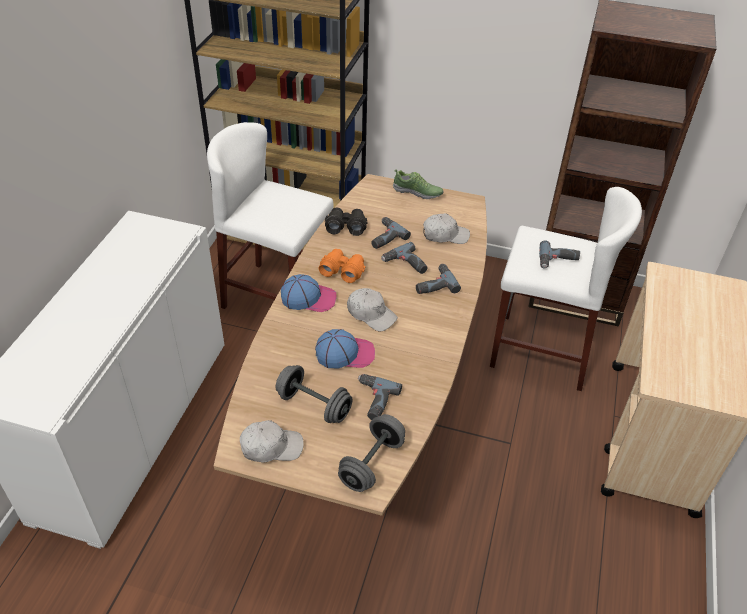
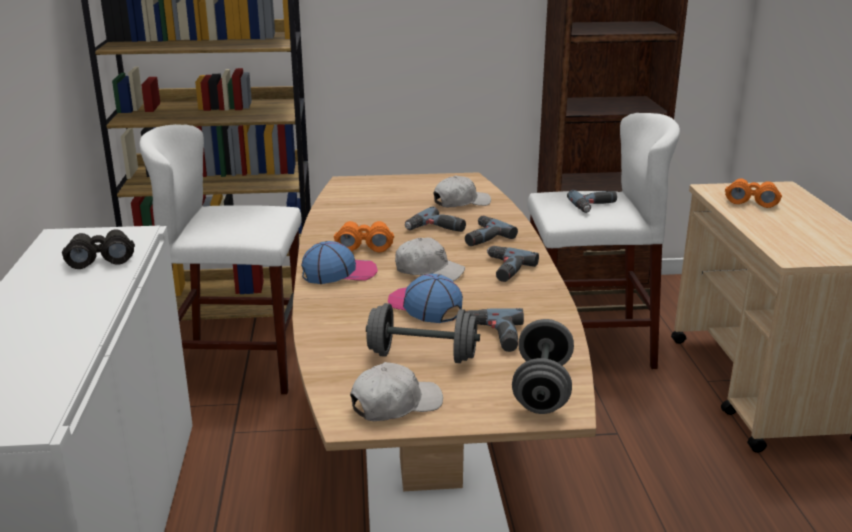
camera: 20 degrees left, 20 degrees down
cap [315,329,375,369] -> cap turned 105 degrees counterclockwise [388,274,463,323]
black binoculars [325,208,368,236] -> black binoculars moved to [62,230,135,269]
power drill [371,217,411,249] -> power drill moved to [487,246,539,282]
shoe [393,169,444,199] -> none
none -> orange binoculars [725,178,782,208]

